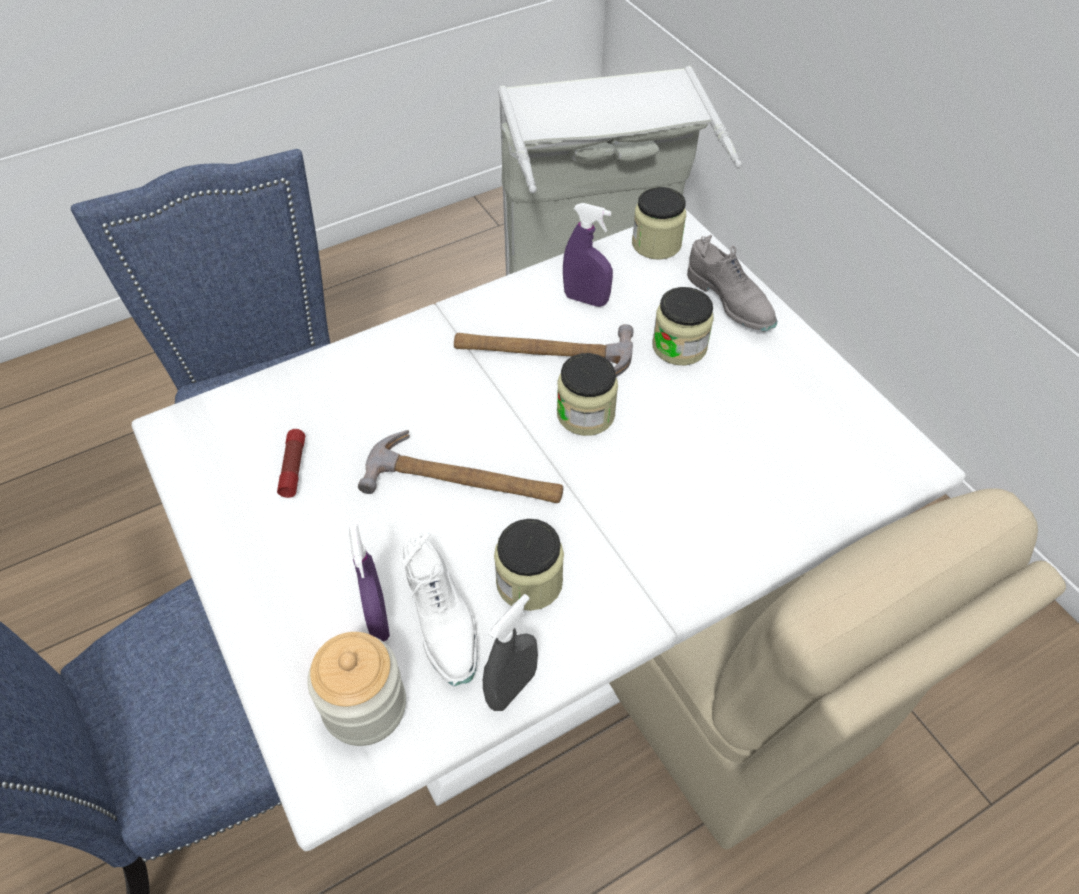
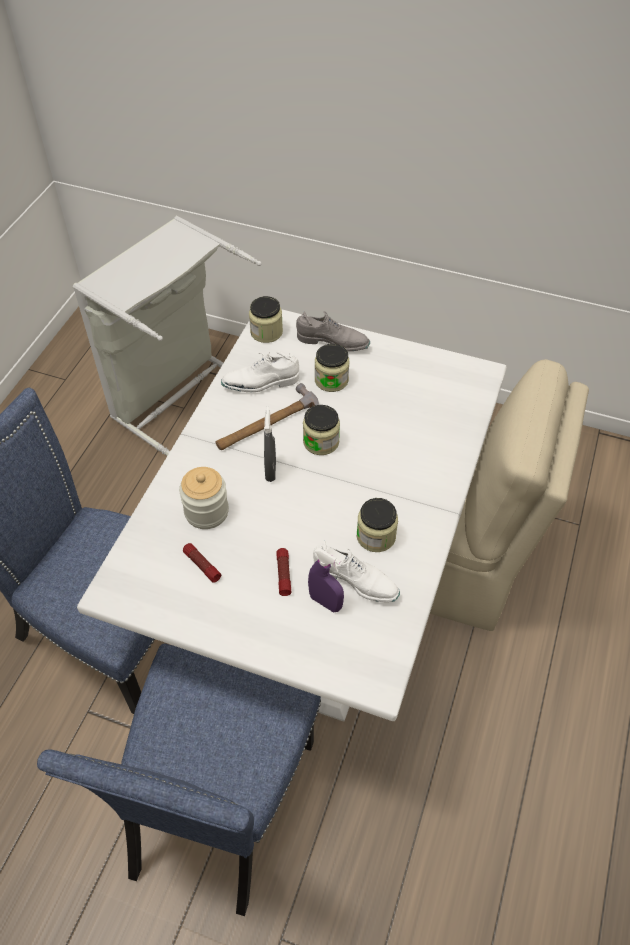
camera: 40 degrees left, 0 degrees up
jar [307,632,406,746] -> jar moved to [179,467,229,529]
hammer [358,430,563,503] -> none
grey spray bottle [483,594,538,711] -> grey spray bottle moved to [264,406,276,482]
purple spray bottle [563,203,613,307] -> white shoe [221,351,299,392]
none -> flashlight [276,548,291,596]

